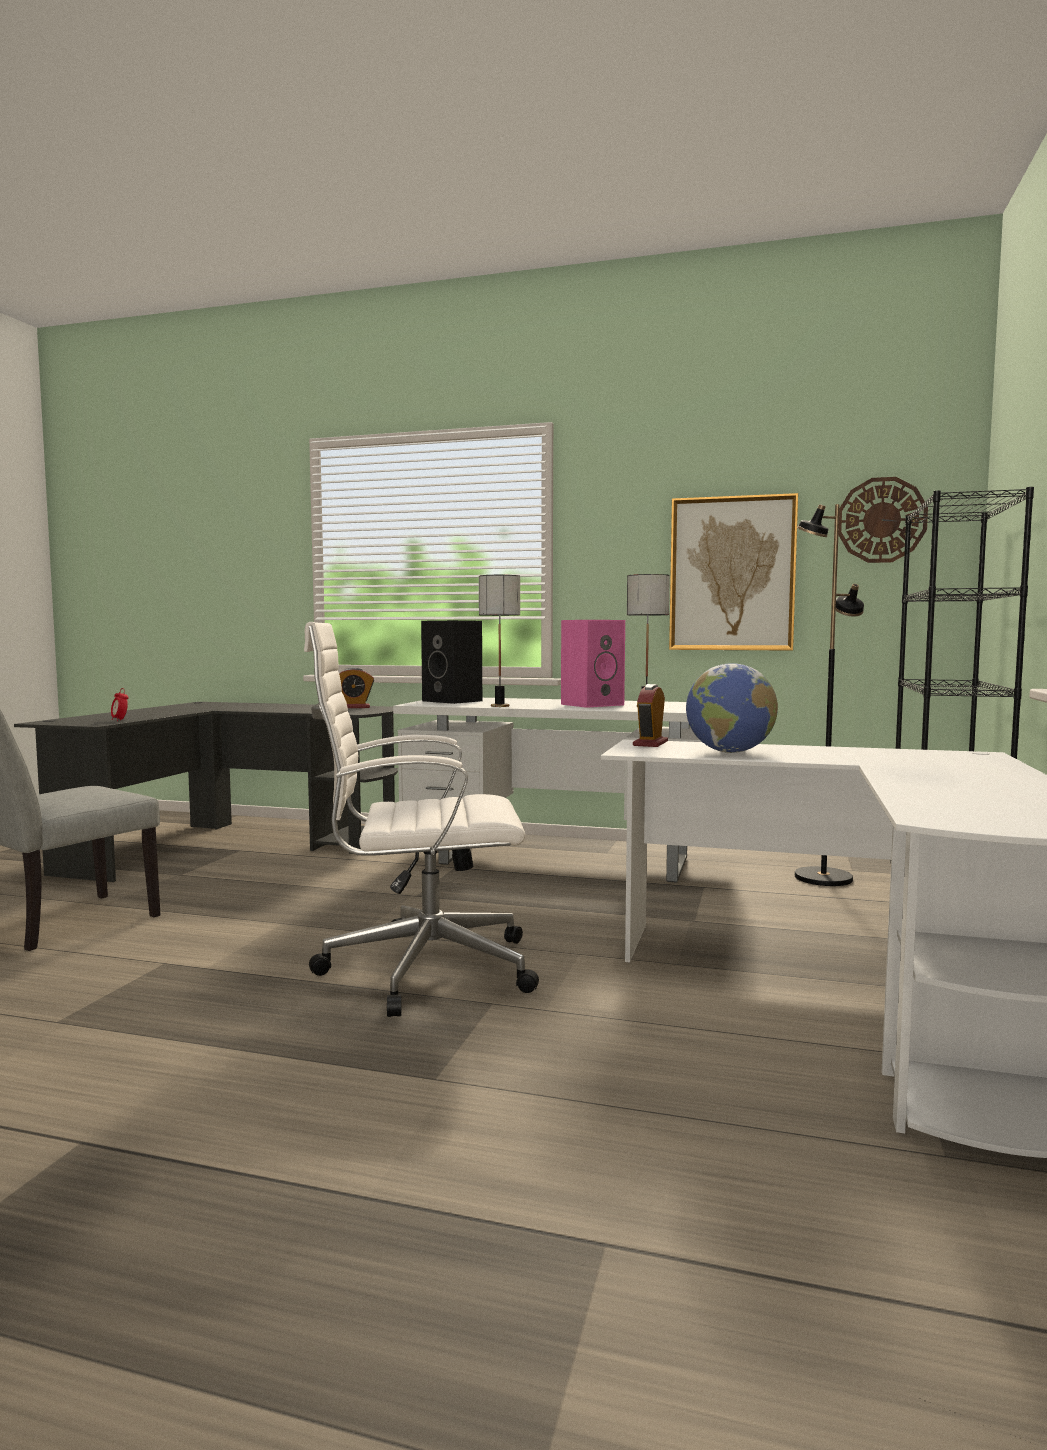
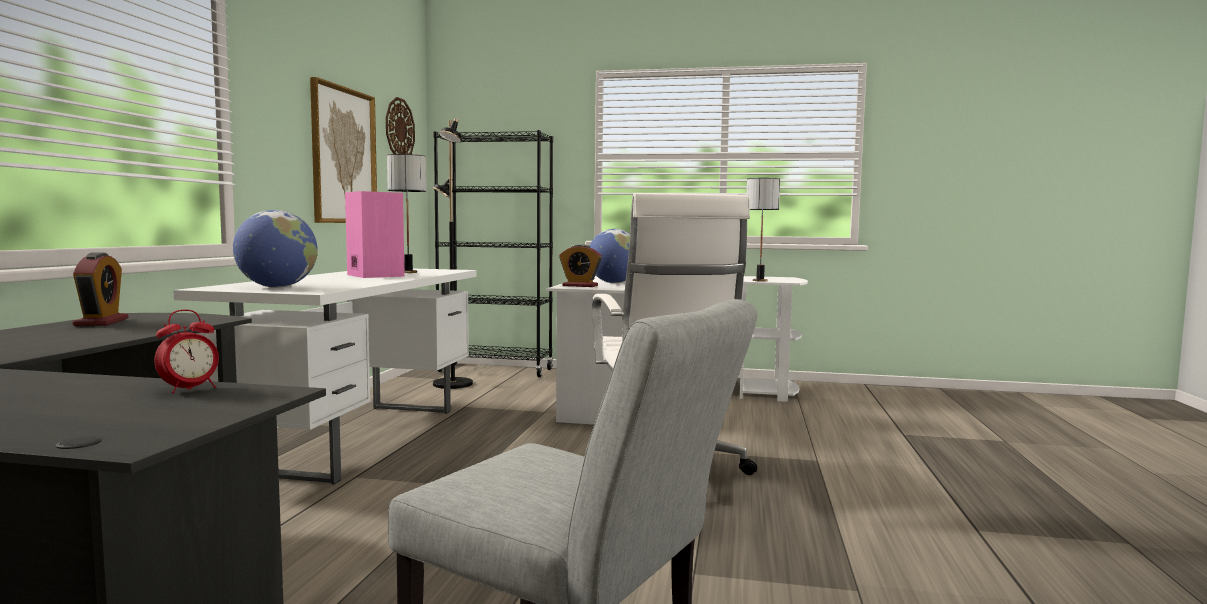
camera: 95 degrees left, 0 degrees up
black speaker [421,620,482,704] -> globe [233,210,318,288]
table lamp [479,575,520,707] -> table lamp moved to [747,178,780,282]

